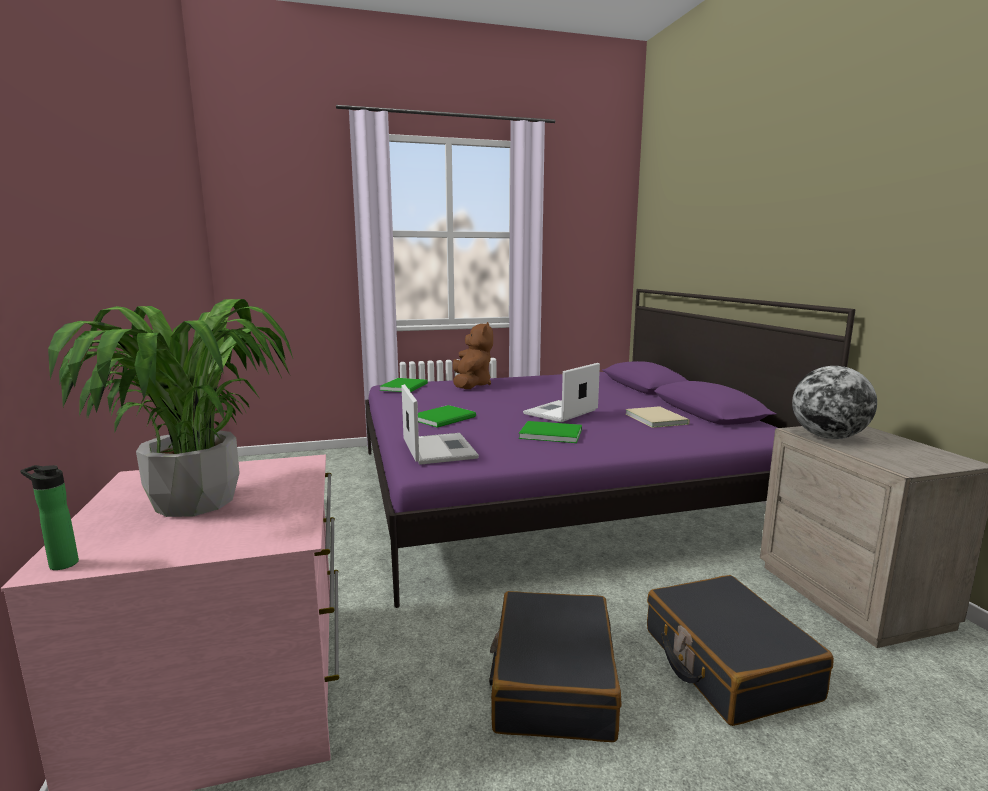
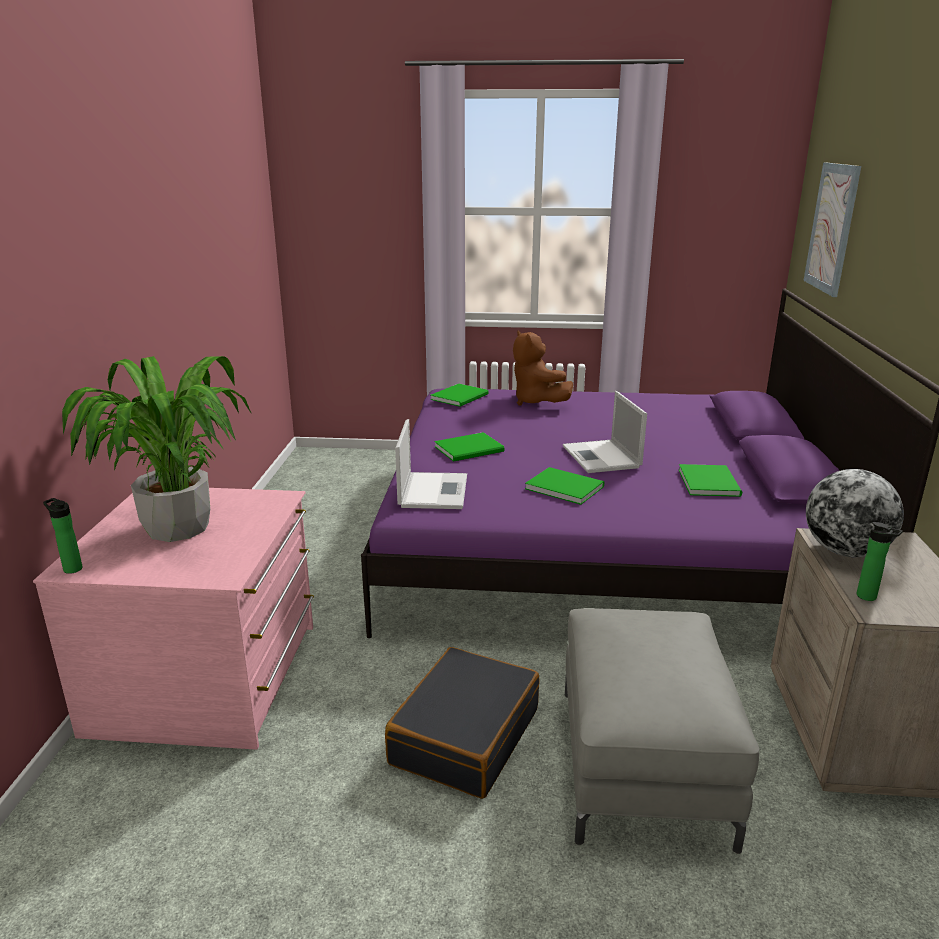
camera: 20 degrees right, 10 degrees up
brown plush toy [453,322,493,389] -> brown plush toy turned 135 degrees clockwise [513,331,573,406]
laptop [523,363,600,422] -> laptop turned 75 degrees counterclockwise [563,391,647,473]
beige book [626,406,690,428] -> green book [678,464,742,497]
black suitcase [647,575,834,726] -> grey ottoman [565,608,759,854]
none -> picture [803,163,862,297]
none -> bottle [856,522,903,601]

